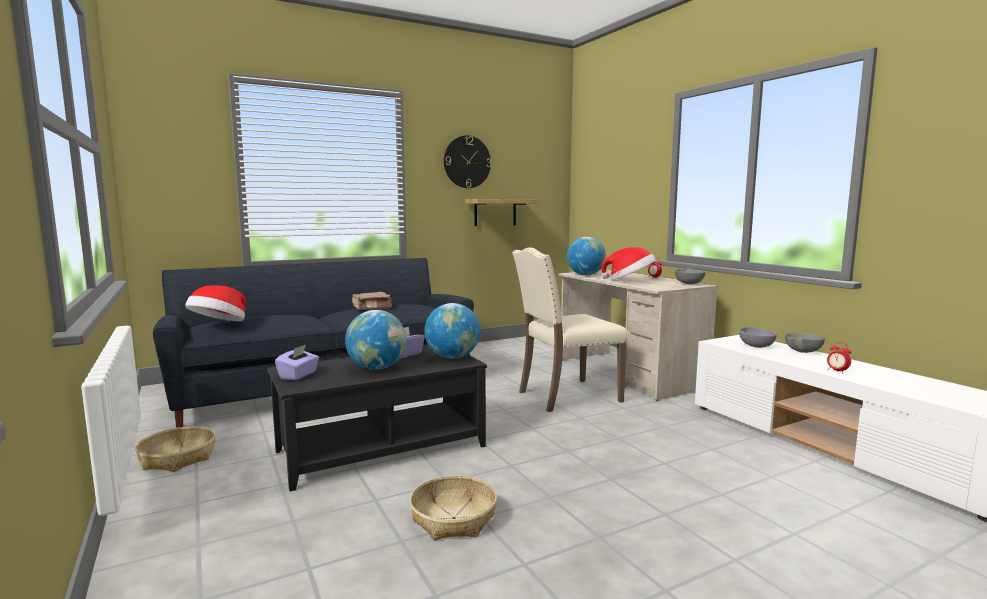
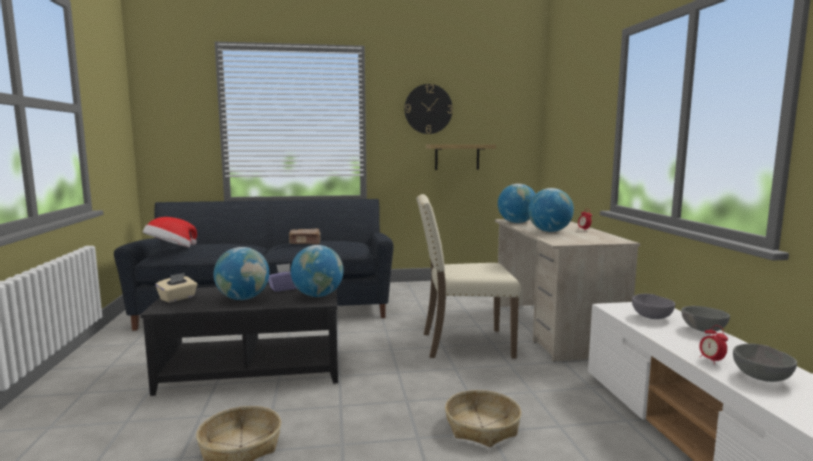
camera: 20 degrees right, 0 degrees up
basket [135,426,216,472] -> basket moved to [445,390,521,447]
purple tissue box [275,345,319,380] -> beige tissue box [156,273,197,303]
hat [601,247,656,280] -> globe [528,188,574,232]
grey bowl [675,268,706,284] -> grey bowl moved to [733,344,797,382]

